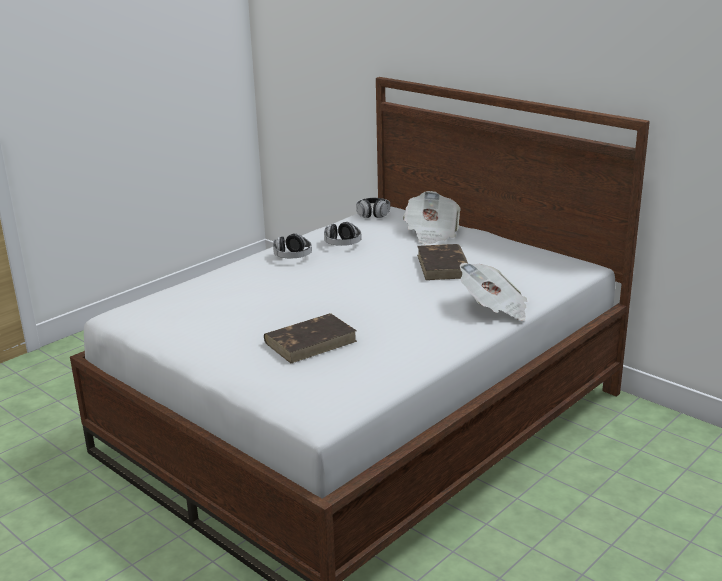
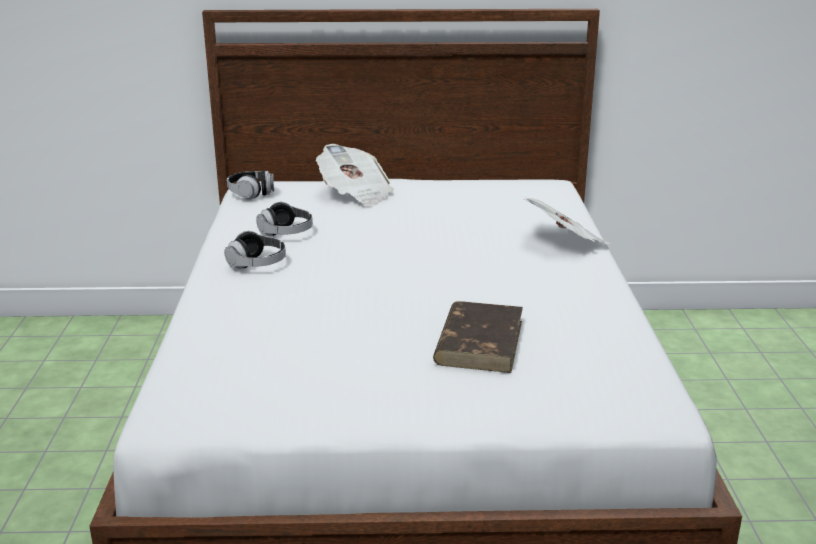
camera: 45 degrees left, 0 degrees up
brown book [417,244,468,280] -> none

